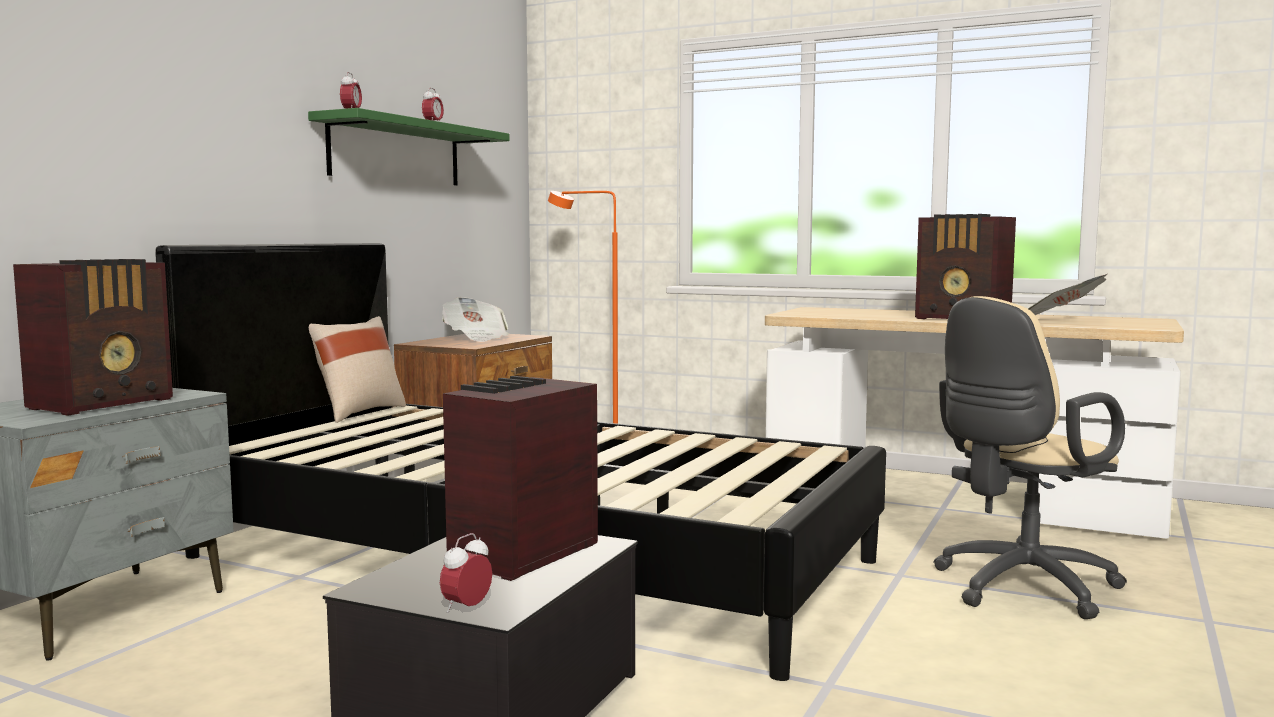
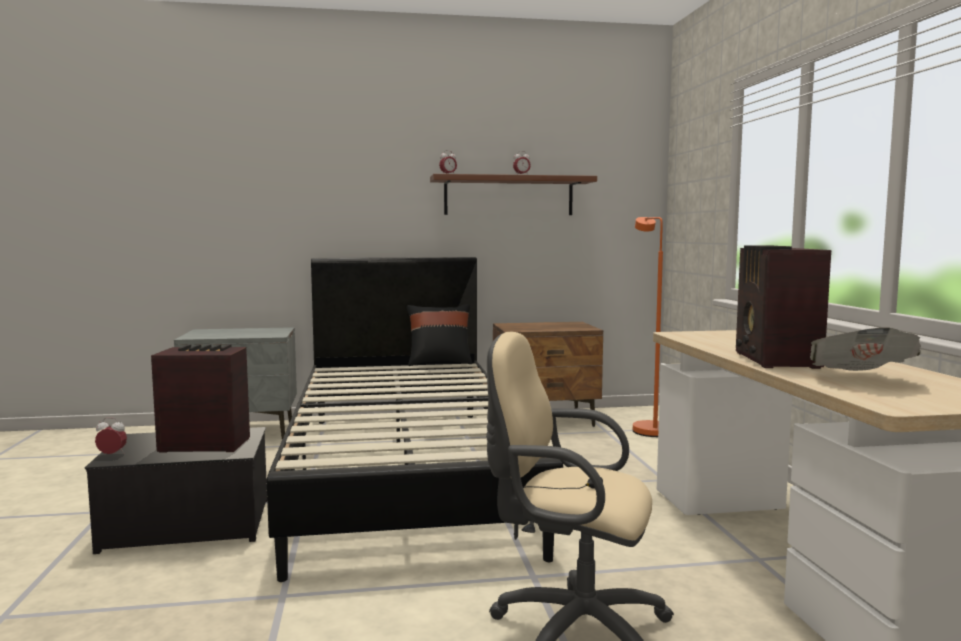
camera: 55 degrees right, 0 degrees up
radio [13,259,173,415] -> none
green shelf [308,108,509,186] -> brown shelf [430,174,597,215]
beige pillow [309,316,406,423] -> black pillow [407,304,472,366]
newspaper [442,297,509,342] -> none

